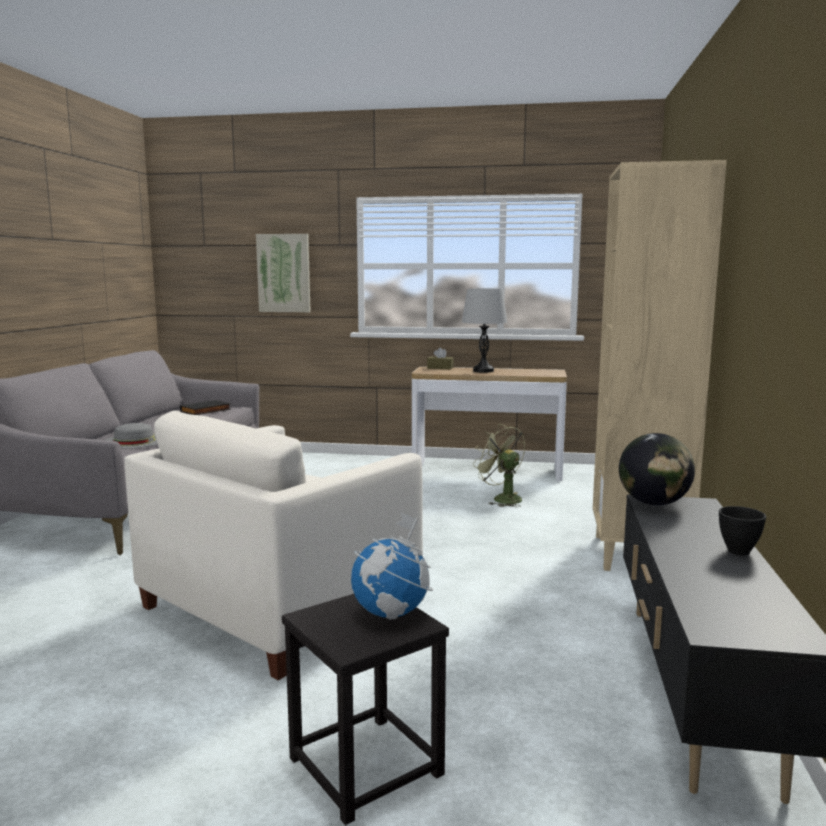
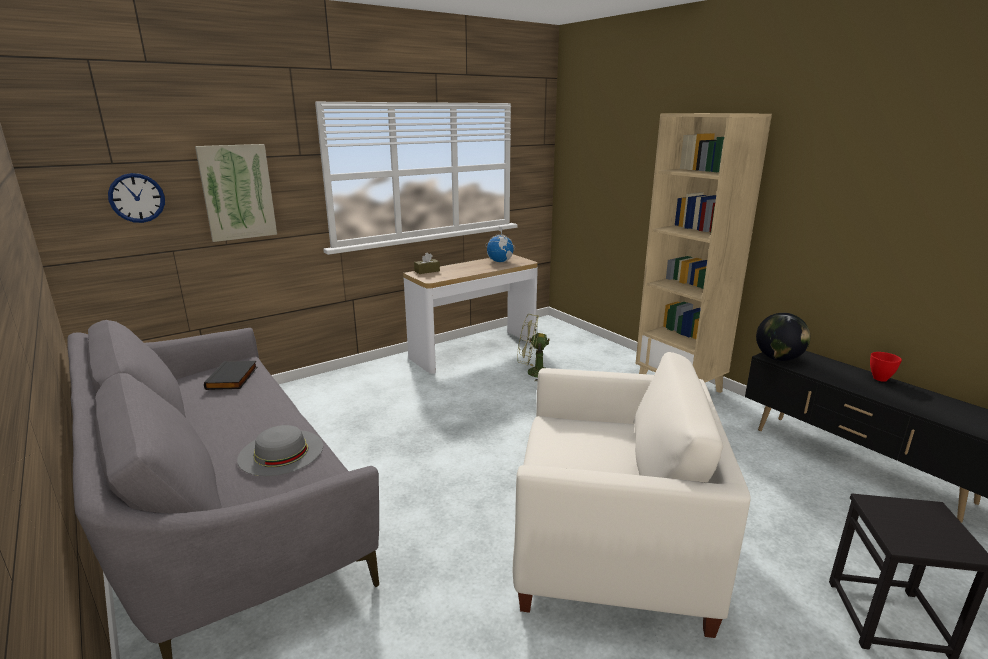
camera: 45 degrees left, 10 degrees up
white armchair [124,411,423,680] -> white armchair turned 75 degrees counterclockwise [513,352,751,638]
globe [351,512,433,620] -> globe moved to [485,226,515,262]
grey table lamp [462,289,507,373] -> none
black bowl [719,506,766,555] -> red bowl [870,352,902,382]
none -> wall clock [108,173,165,223]

